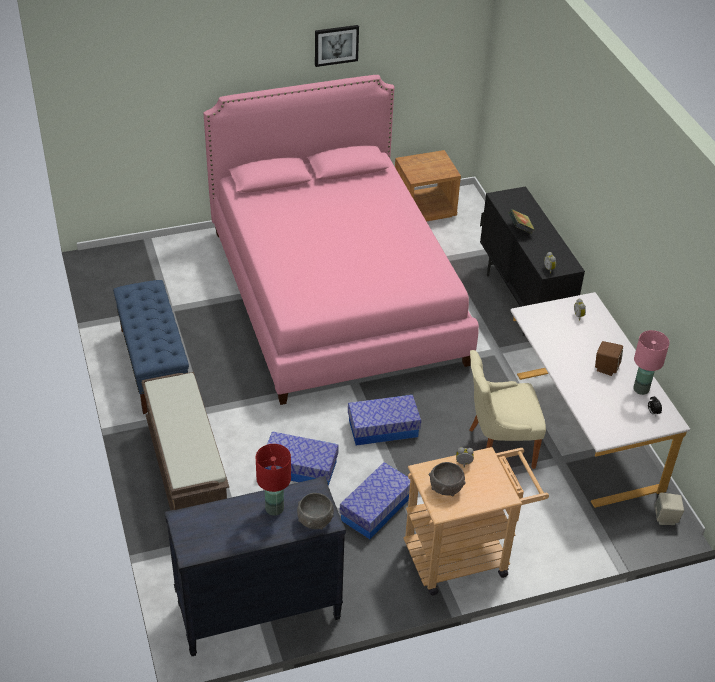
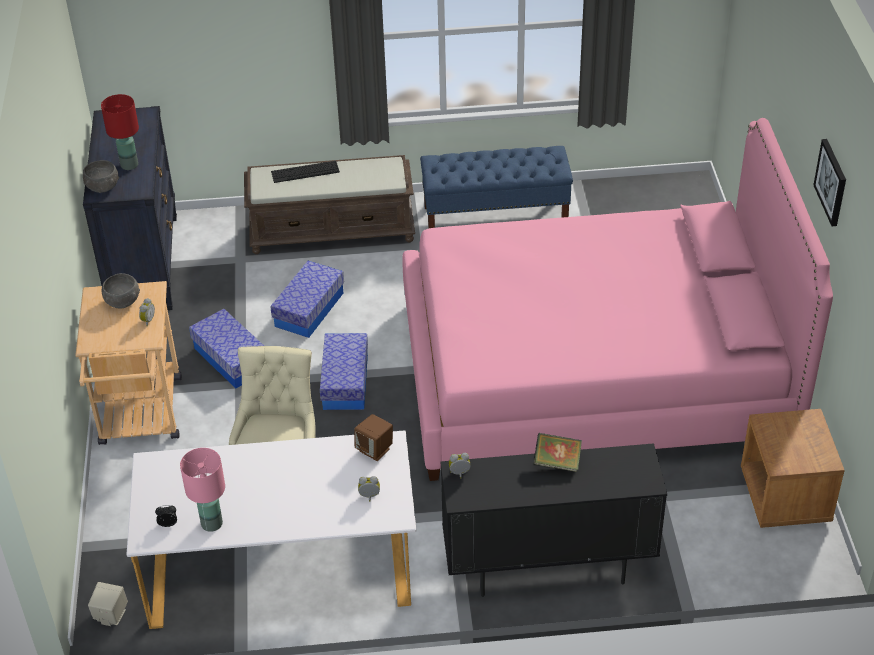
camera: 105 degrees right, 0 degrees up
brown speaker [595,341,623,376] -> brown speaker moved to [354,414,393,461]
none -> keyboard [271,161,340,183]

